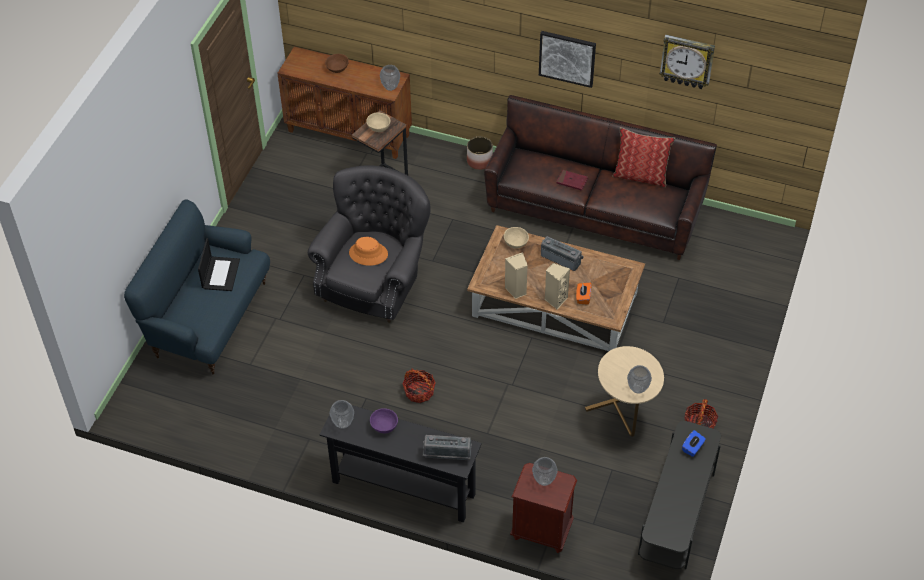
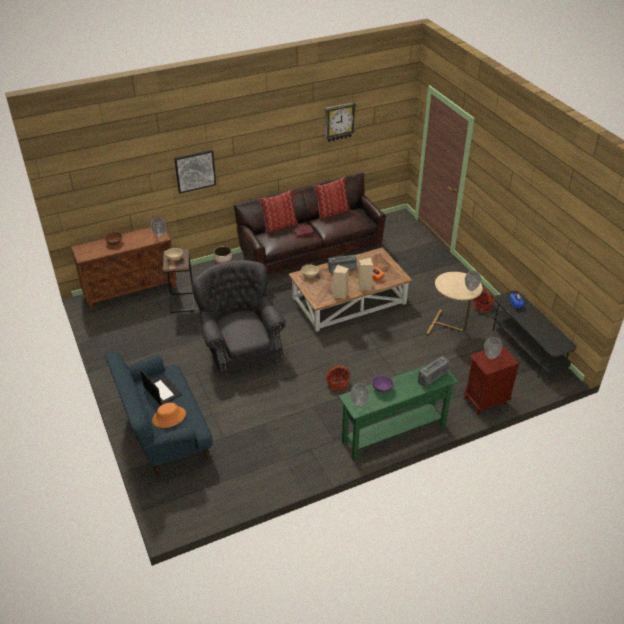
camera: 45 degrees left, 10 degrees down
black console table [319,405,482,523] -> green console table [338,365,458,461]
orange hat [349,237,388,266] -> orange hat moved to [152,403,186,428]
picture [539,31,596,88] -> picture moved to [174,150,216,193]
none -> pillow [259,189,298,234]

